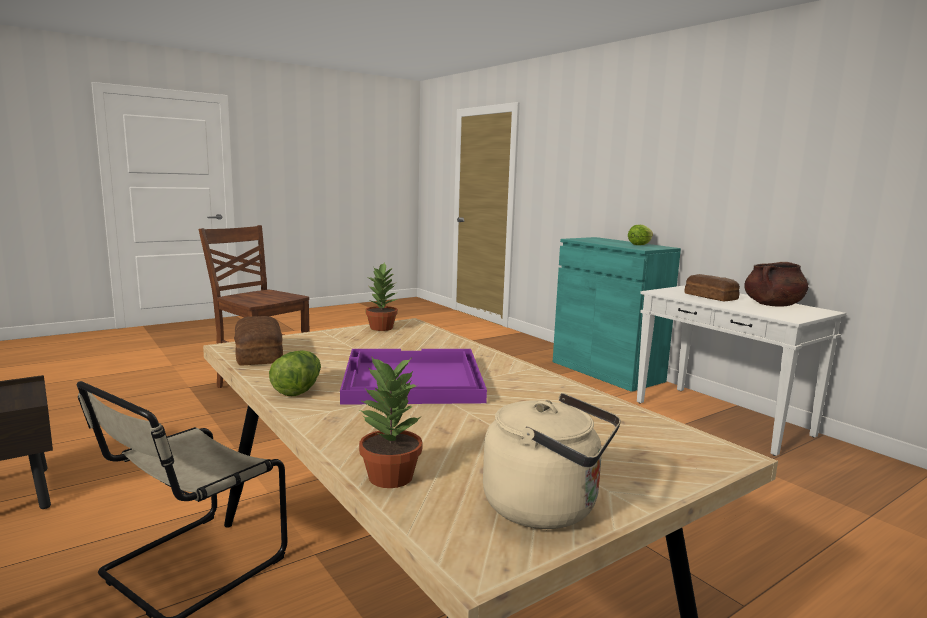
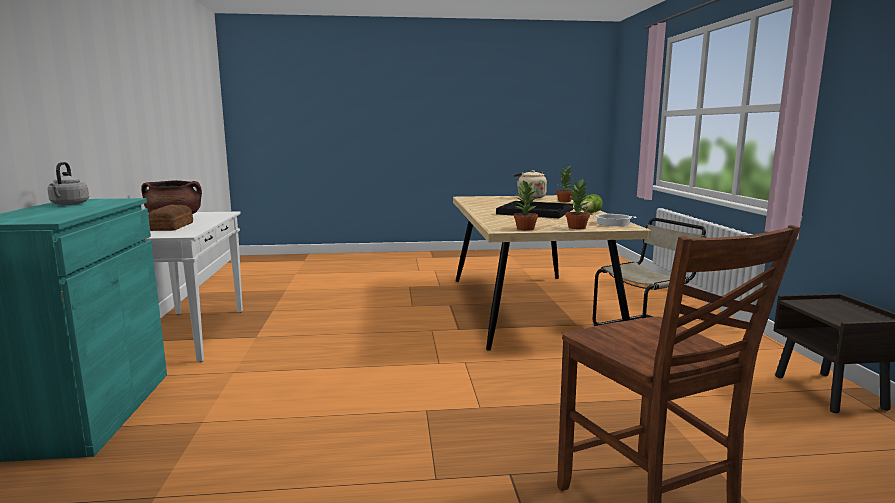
camera: 150 degrees left, 0 degrees up
bread [234,316,283,365] -> cooking pot [590,214,637,226]
purple tray [340,349,487,405] -> black tray [496,201,573,218]
lettuce [628,225,653,245] -> grey kettle [47,162,89,205]
none -> potted plant [566,179,590,229]

